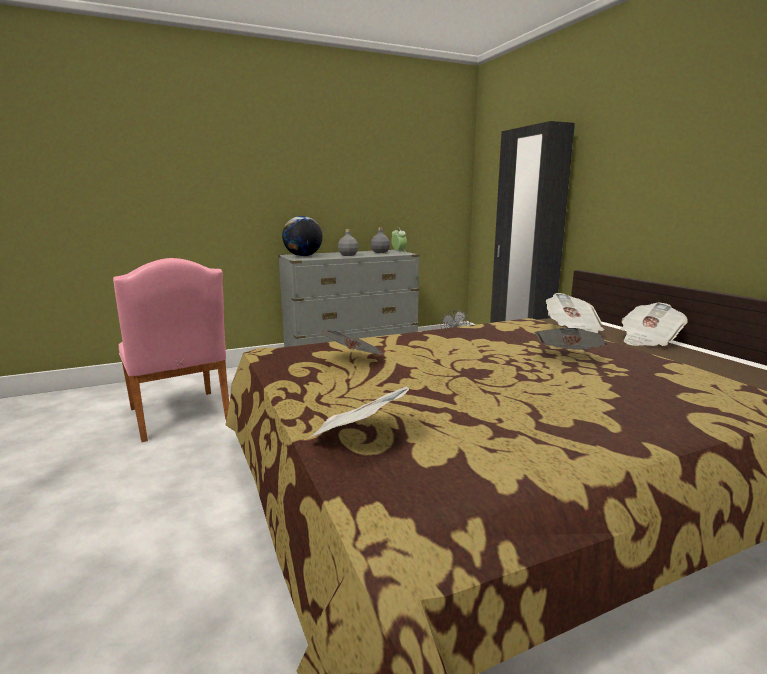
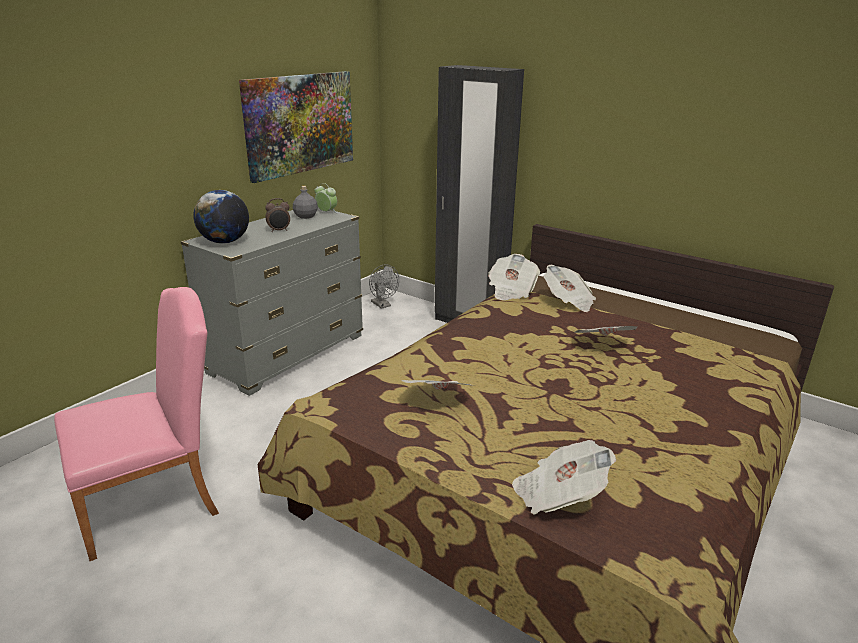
camera: 30 degrees left, 10 degrees up
pink chair [113,258,229,442] -> pink chair turned 60 degrees counterclockwise [54,287,219,561]
grey bottle [338,229,359,256] -> alarm clock [265,198,290,232]
newspaper [621,303,688,346] -> newspaper moved to [488,254,540,300]
none -> picture [239,71,353,183]

